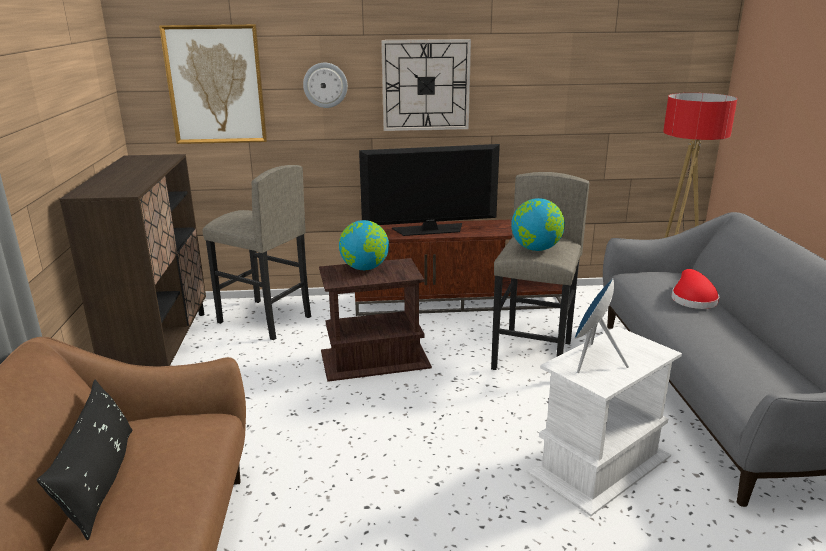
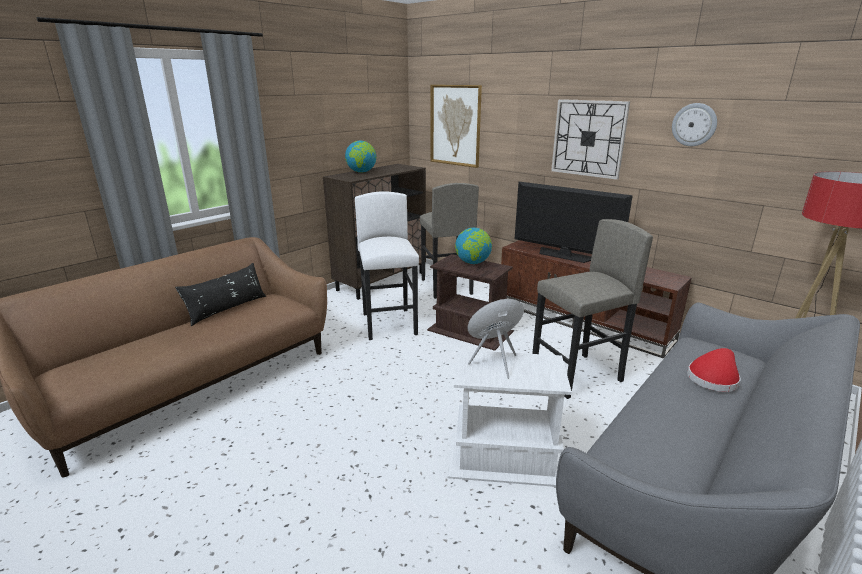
camera: 45 degrees right, 0 degrees up
wall clock [303,63,348,108] -> wall clock moved to [672,103,717,146]
globe [511,198,565,251] -> globe moved to [345,141,376,173]
none -> white stool [355,191,419,340]

